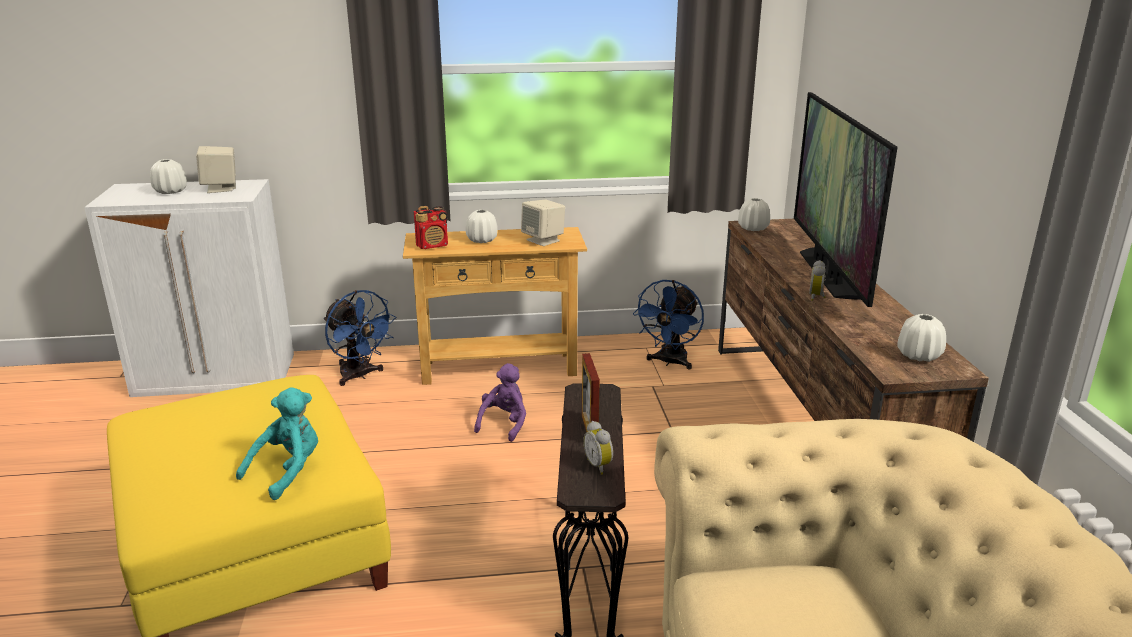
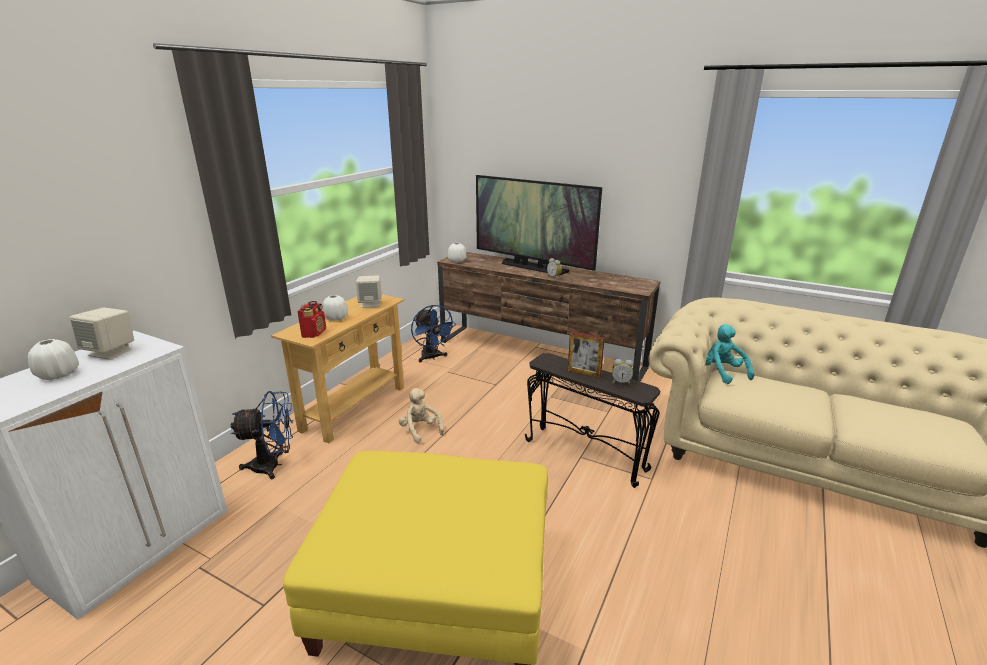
camera: 55 degrees left, 0 degrees up
turquoise plush toy [236,387,318,500] -> turquoise plush toy moved to [705,324,755,384]
purple plush toy [474,363,526,442] -> beige plush toy [399,388,444,443]
white vase [898,314,946,362] -> none

